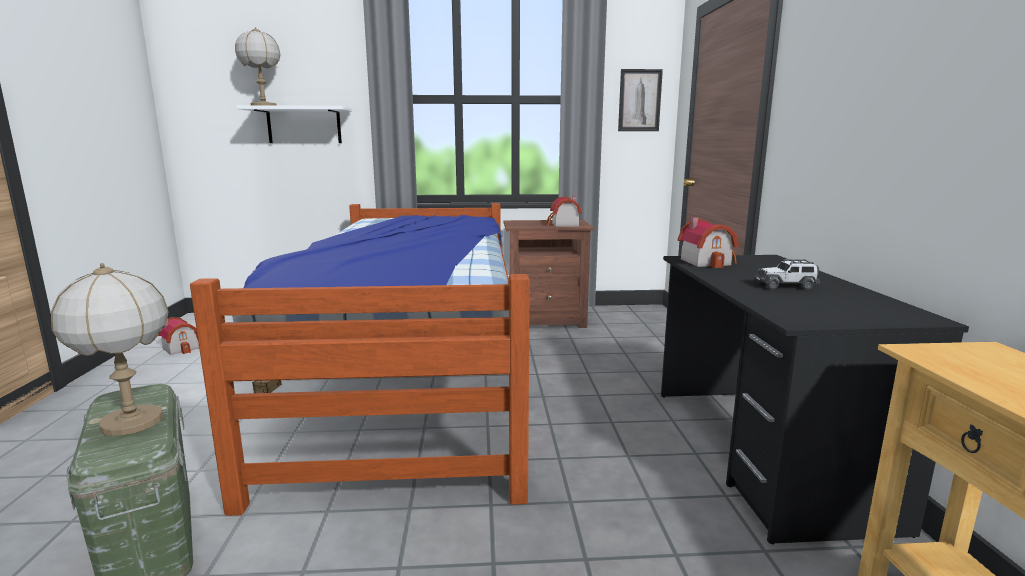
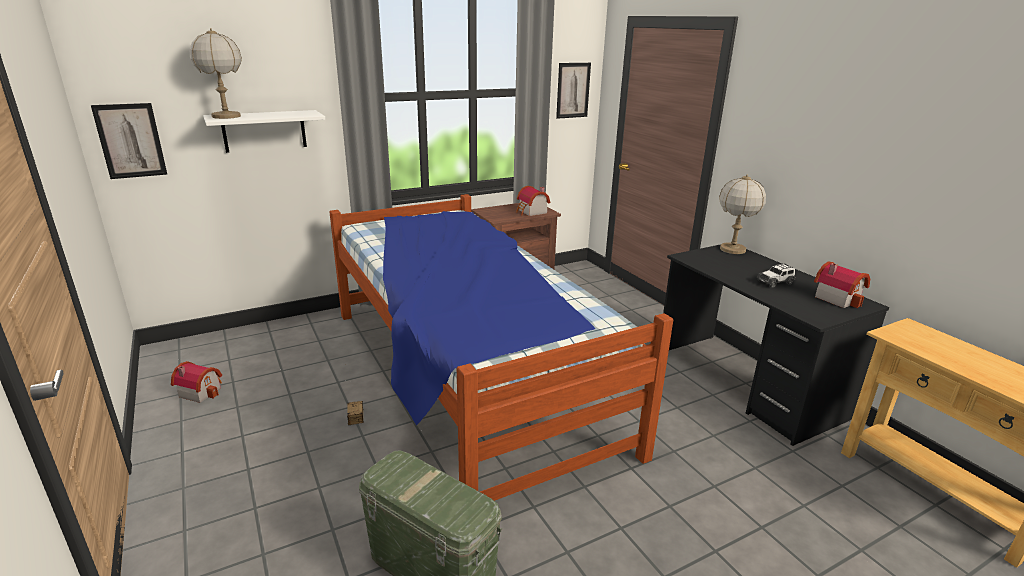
camera: 25 degrees left, 10 degrees up
table lamp [51,263,169,436] -> table lamp moved to [719,175,766,254]
toy house [678,217,739,268] -> toy house moved to [814,262,870,308]
none -> picture [91,103,167,179]

